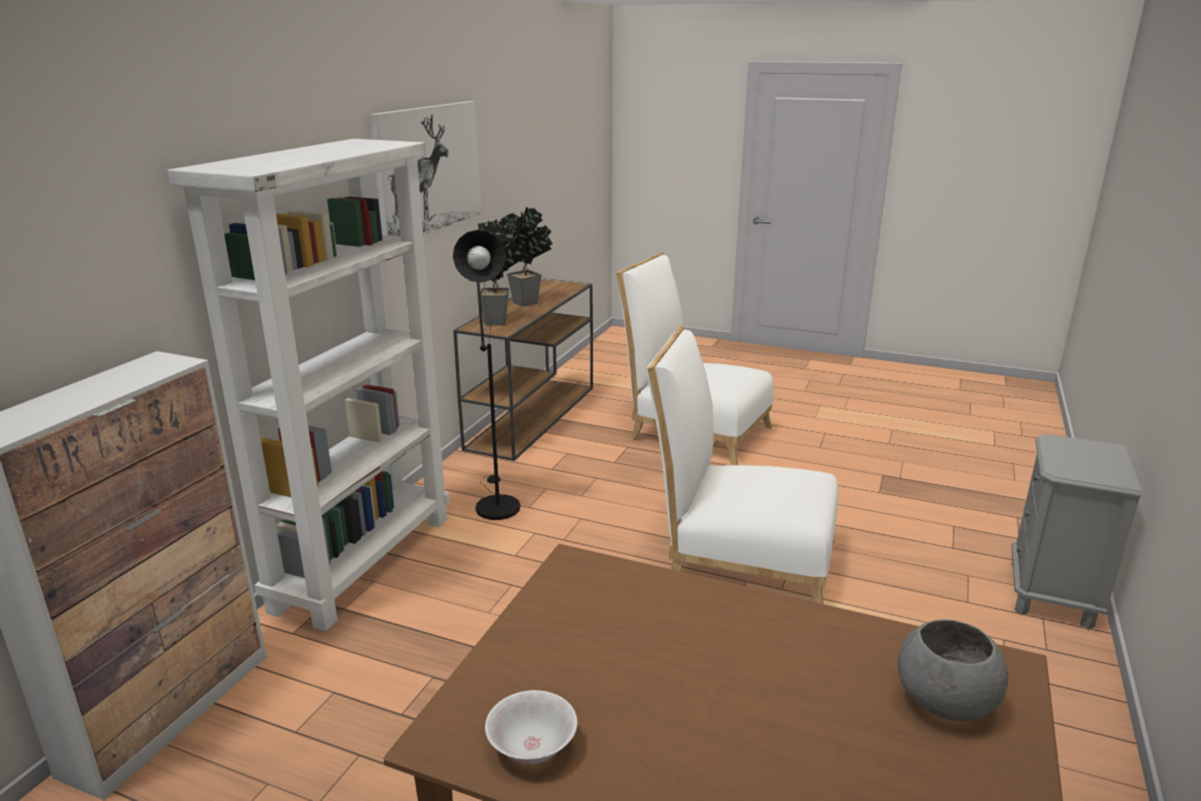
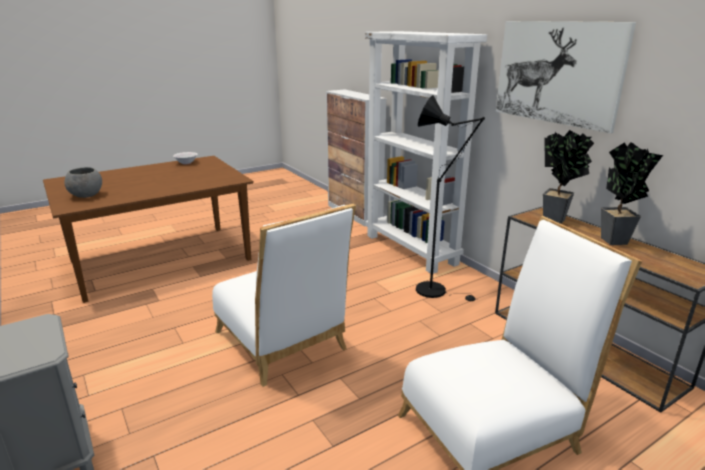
camera: 125 degrees right, 0 degrees up
white chair [646,326,838,604] -> white chair turned 90 degrees clockwise [212,204,356,387]

